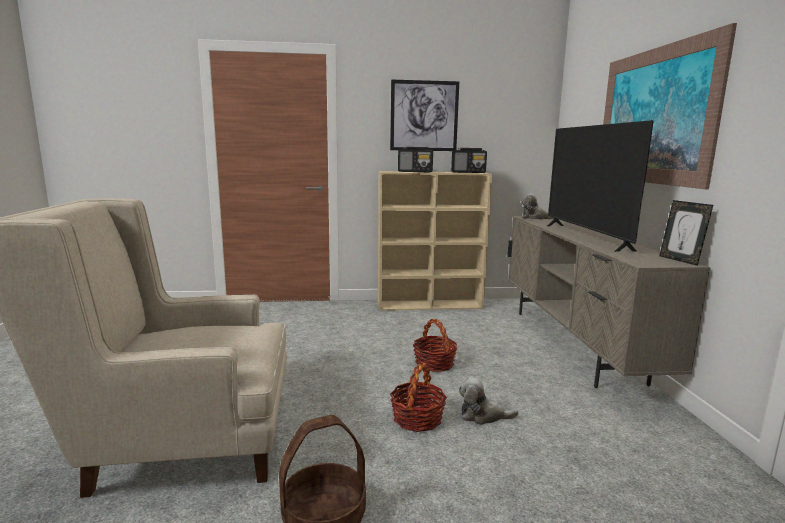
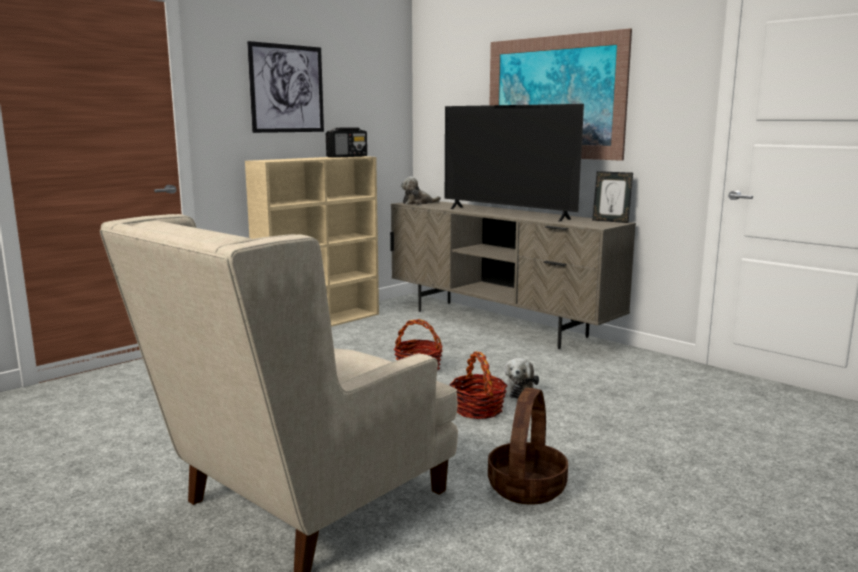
camera: 40 degrees left, 0 degrees up
radio [398,147,433,172] -> none
plush toy [459,377,518,425] -> plush toy turned 45 degrees counterclockwise [502,358,539,398]

